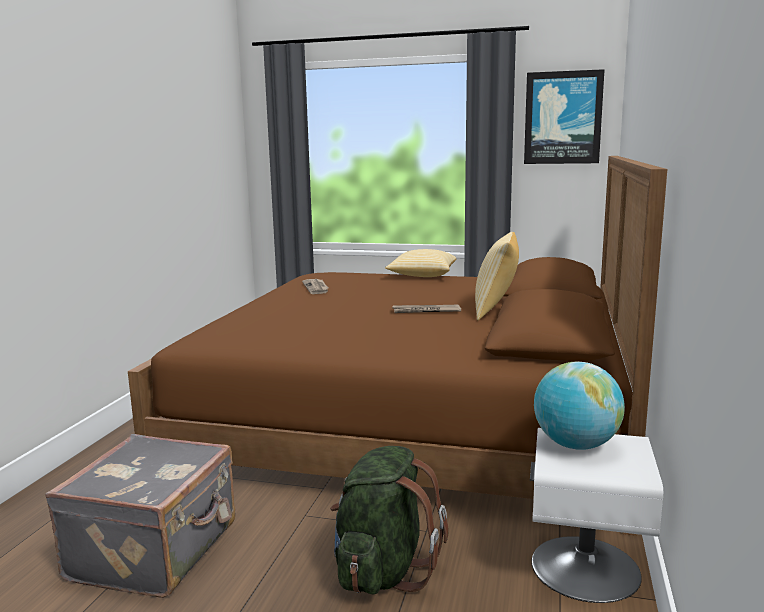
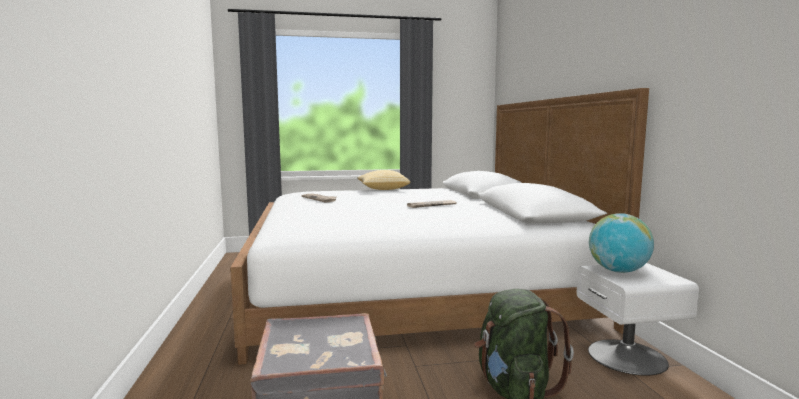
camera: 25 degrees left, 5 degrees down
brown bed [128,156,667,536] -> white bed [230,88,649,365]
pillow [475,232,519,321] -> none
picture [524,69,605,164] -> none

